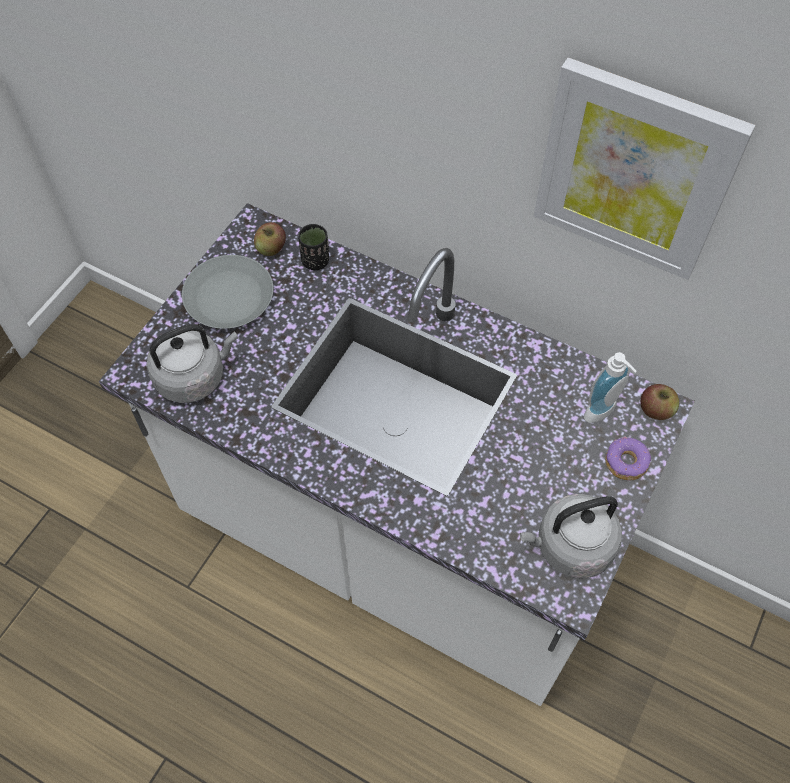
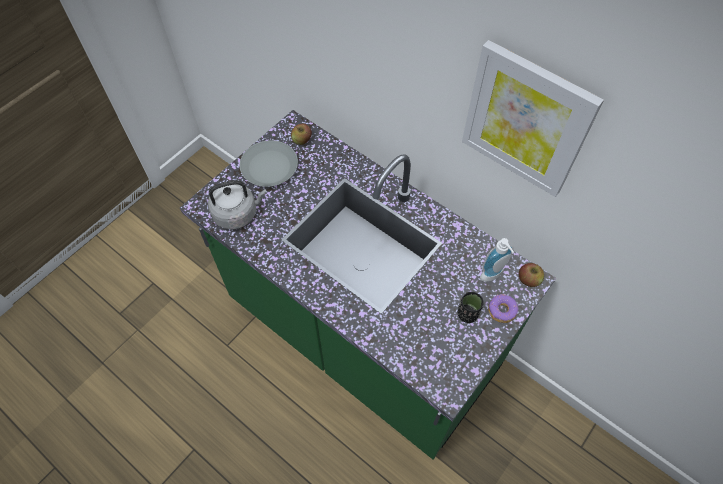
camera: 10 degrees right, 0 degrees up
white counter [99,203,695,706] -> green counter [180,110,556,460]
black cup [298,224,329,270] -> black cup moved to [458,292,484,323]
grey kettle [519,494,622,578] -> none

